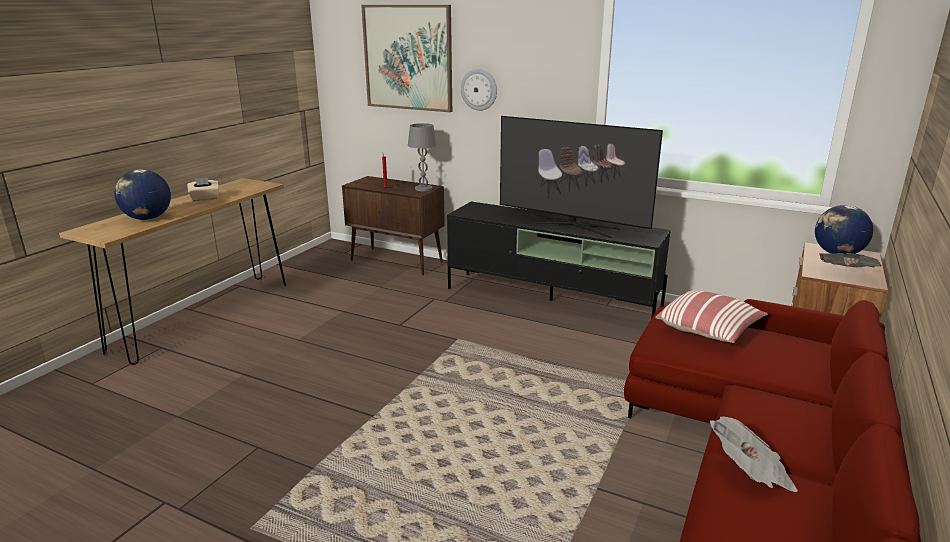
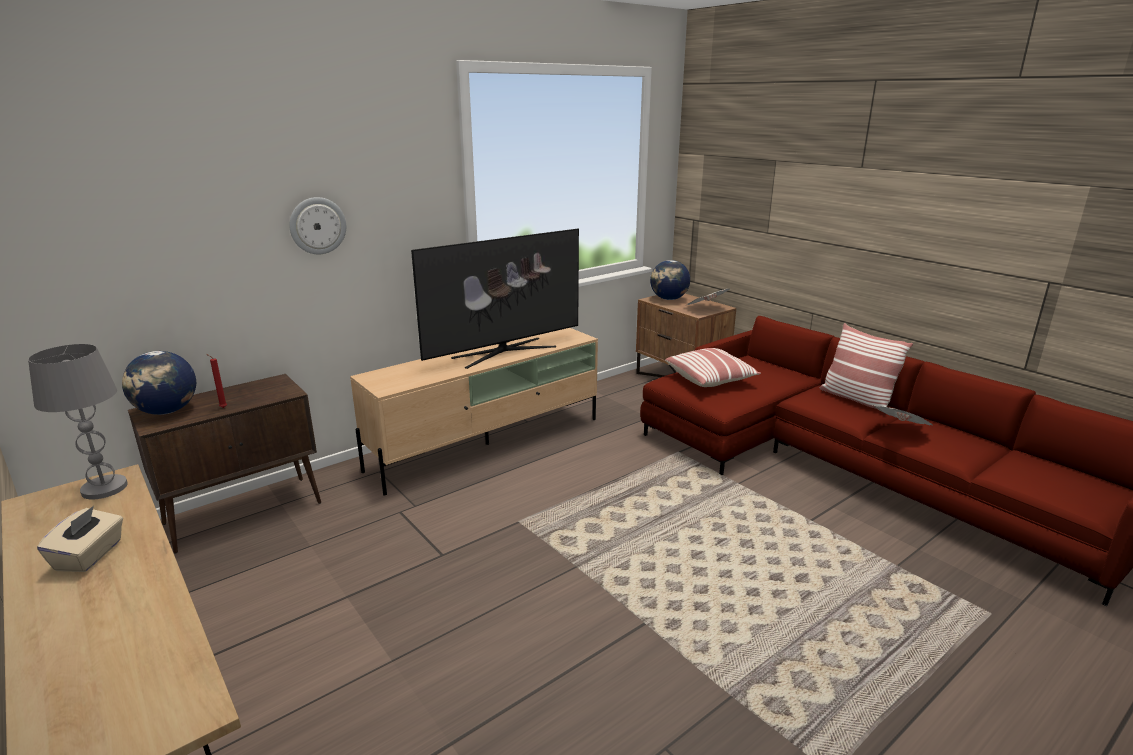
camera: 65 degrees left, 0 degrees up
globe [114,169,171,220] -> globe moved to [122,351,196,415]
picture [361,5,452,112] -> none
grey table lamp [408,123,437,191] -> grey table lamp moved to [28,344,128,500]
black tv stand [447,202,671,318] -> beige tv stand [350,328,598,496]
none -> pillow [820,323,913,410]

